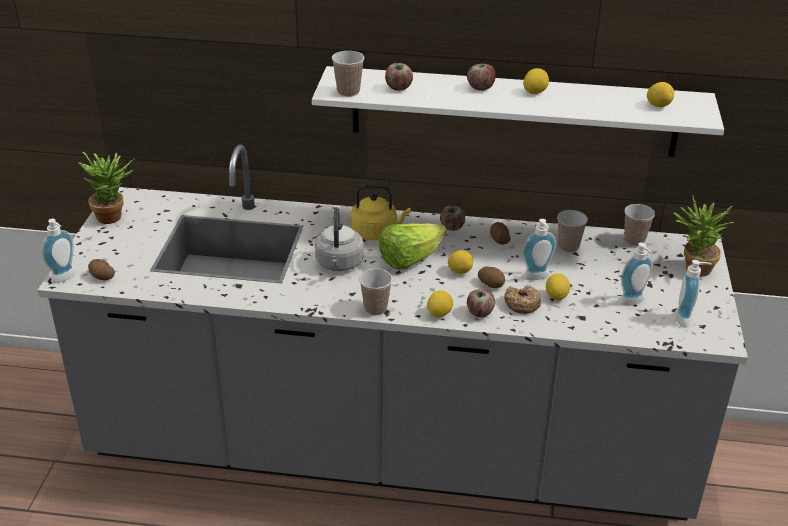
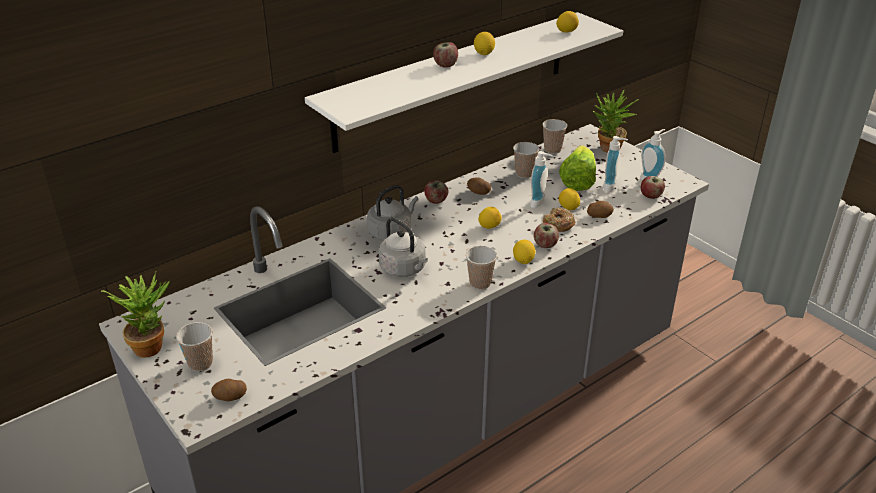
camera: 45 degrees left, 0 degrees up
soap dispenser [42,219,76,283] -> none
cup [332,51,365,97] -> cup moved to [176,322,213,372]
yellow kettle [351,184,411,240] -> grey kettle [367,185,418,241]
lettuce [379,223,447,270] -> lettuce moved to [559,145,596,191]
apple [385,63,413,91] -> apple moved to [641,176,665,199]
potato [478,266,505,288] -> potato moved to [587,201,614,218]

